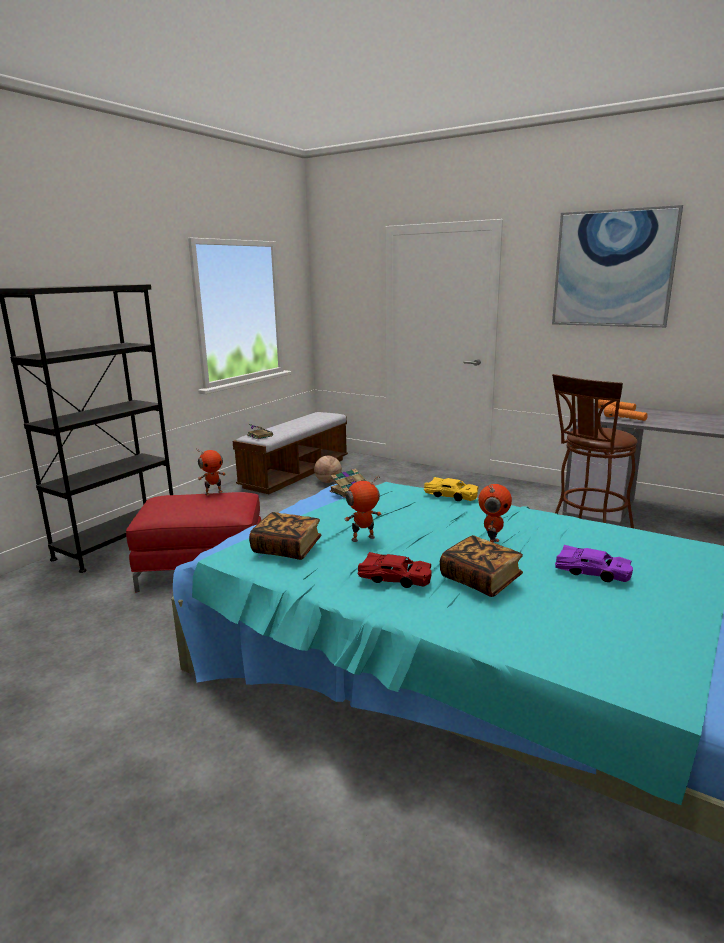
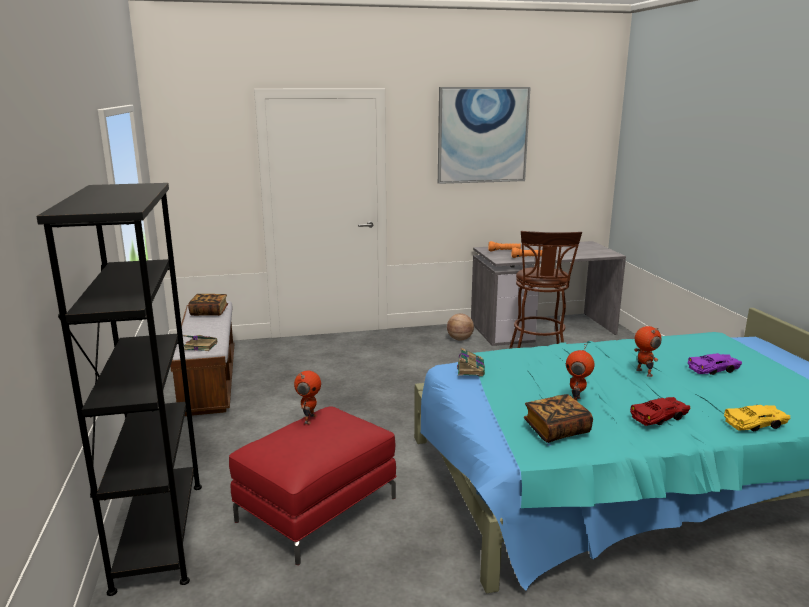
camera: 45 degrees left, 0 degrees up
basketball [314,456,342,483] -> basketball moved to [447,314,474,341]
yellow toy car [424,477,479,501] -> yellow toy car moved to [724,405,790,431]
book [440,535,523,597] -> book moved to [188,294,228,316]

